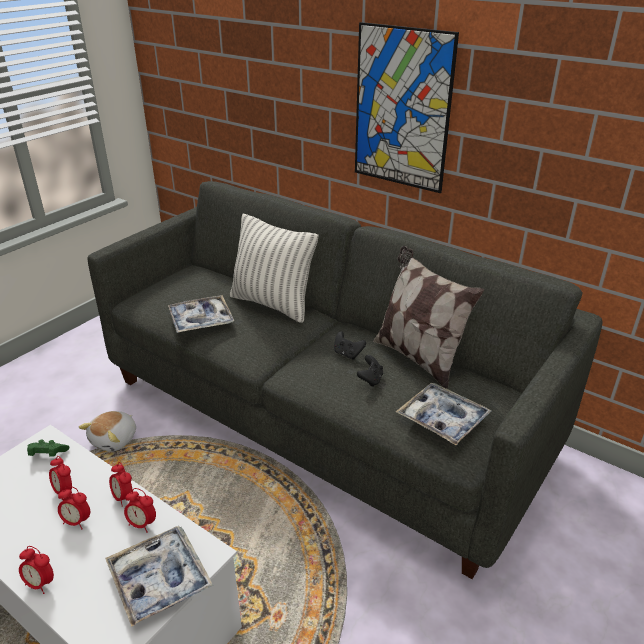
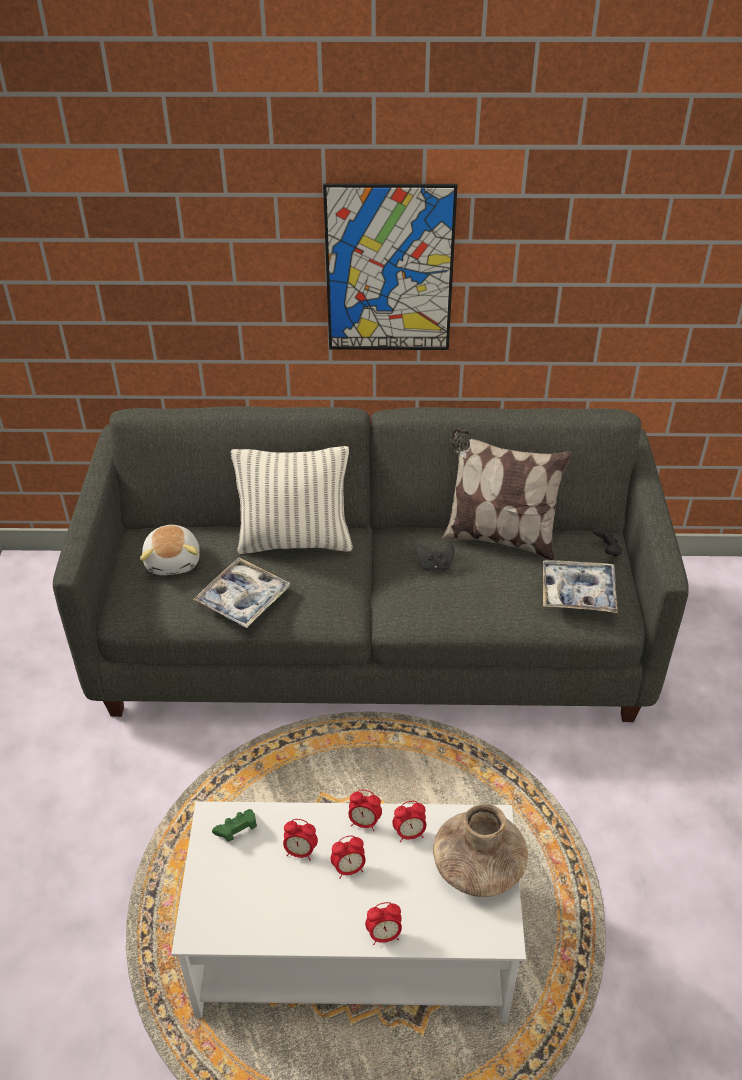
camera: 35 degrees left, 10 degrees up
plush toy [79,411,136,452] -> plush toy moved to [140,525,199,575]
tray [105,526,213,627] -> brown vase [433,804,528,897]
black game controller [357,355,383,387] -> black game controller moved to [592,527,622,557]

